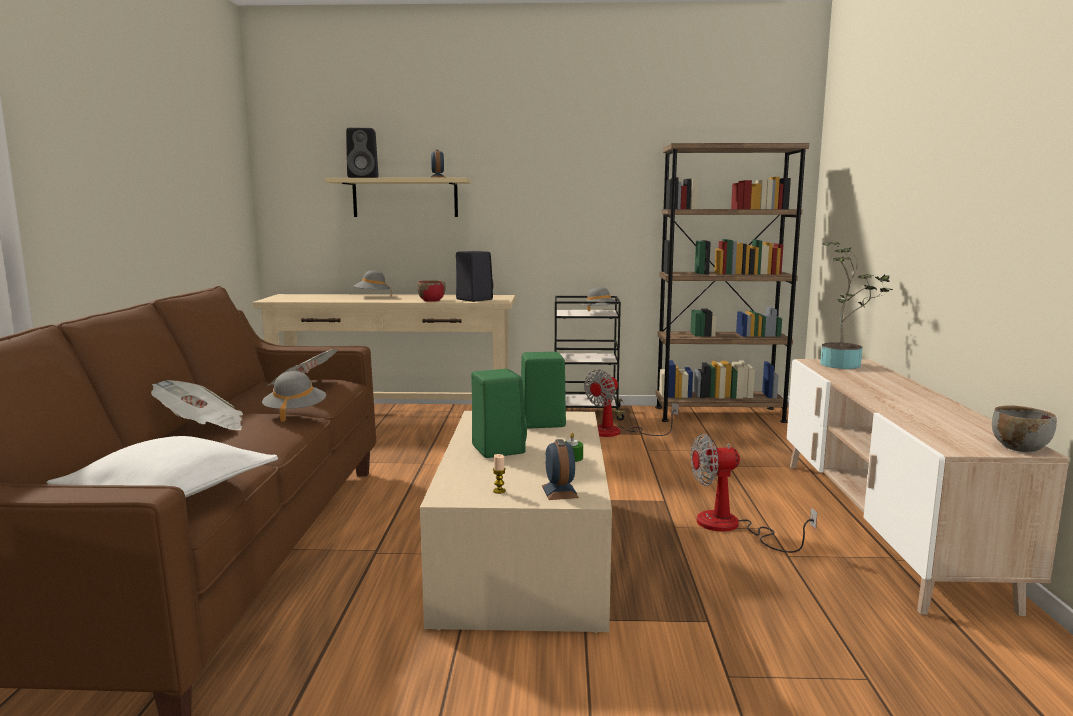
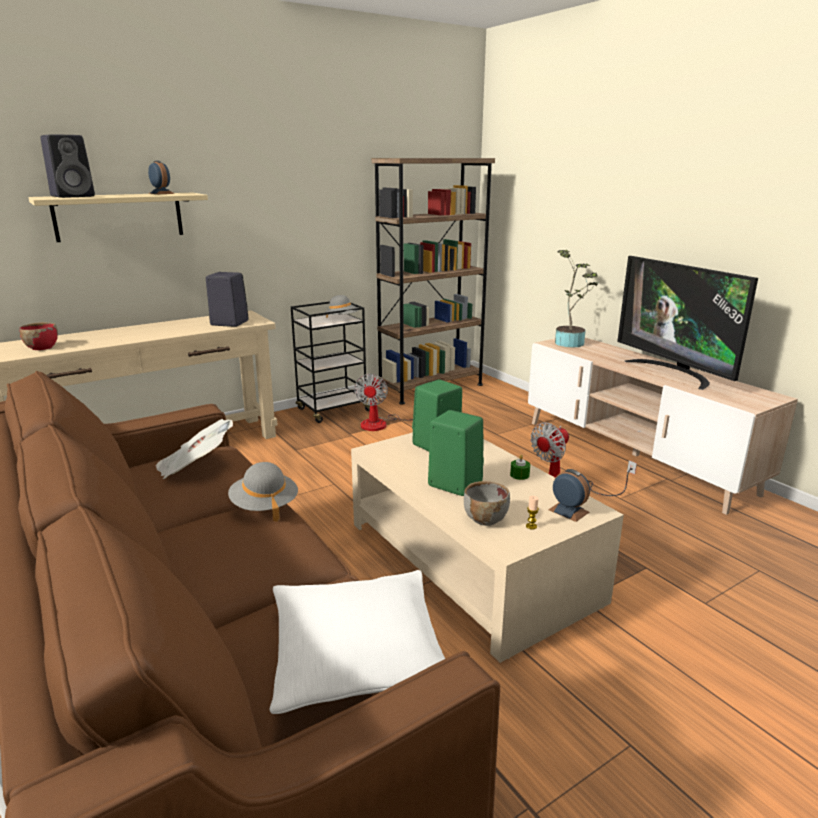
camera: 35 degrees left, 10 degrees up
newspaper [151,380,243,430] -> none
grey hat [354,270,392,296] -> none
red bowl [417,280,446,302] -> red bowl moved to [19,322,58,350]
grey bowl [992,405,1057,452] -> grey bowl moved to [464,481,510,526]
none -> television [617,256,758,390]

